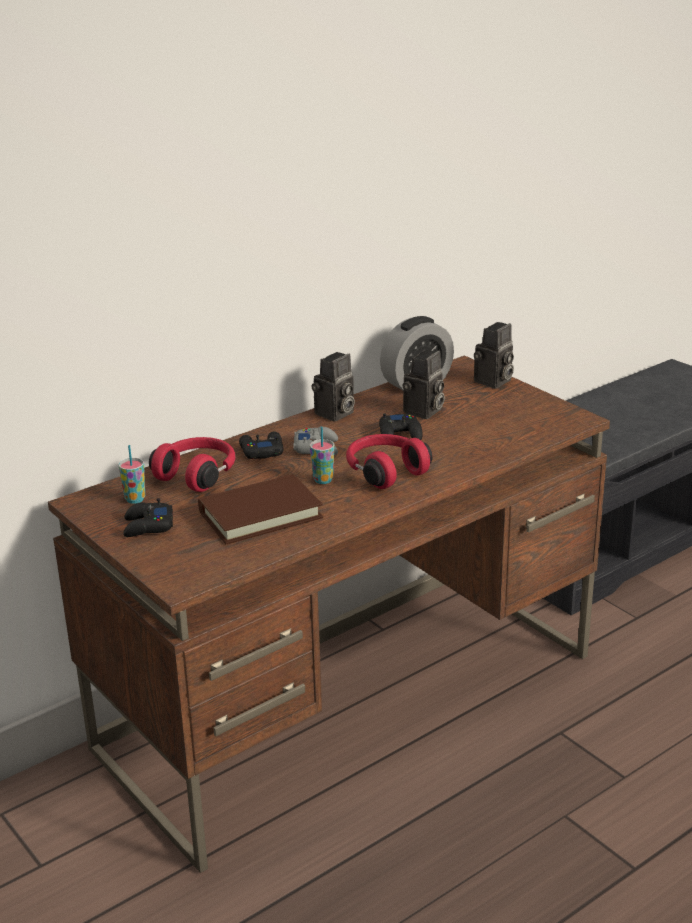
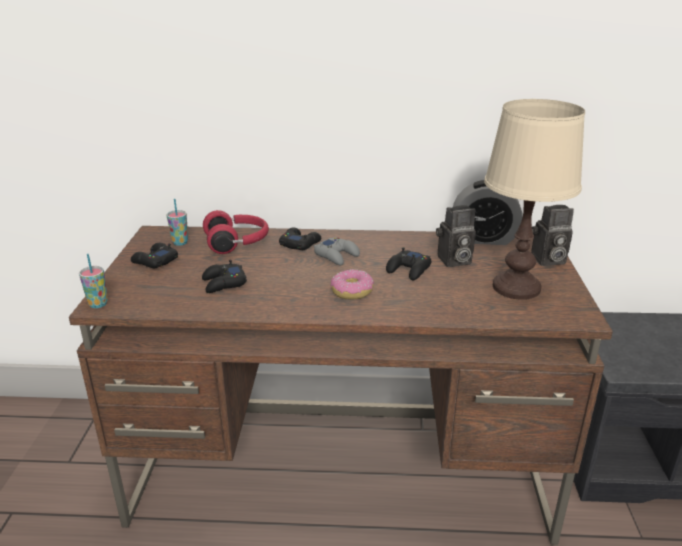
camera: 40 degrees right, 0 degrees up
brown book [198,474,323,544] -> black game controller [202,260,247,293]
cup [310,426,334,484] -> cup moved to [79,254,108,308]
camera [311,352,355,422] -> none
red headphones [346,434,433,489] -> donut [330,269,374,299]
none -> beige table lamp [484,99,585,300]

